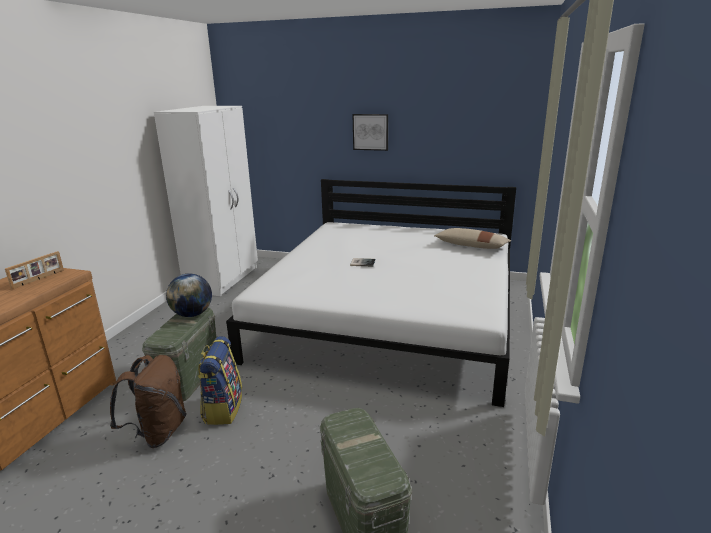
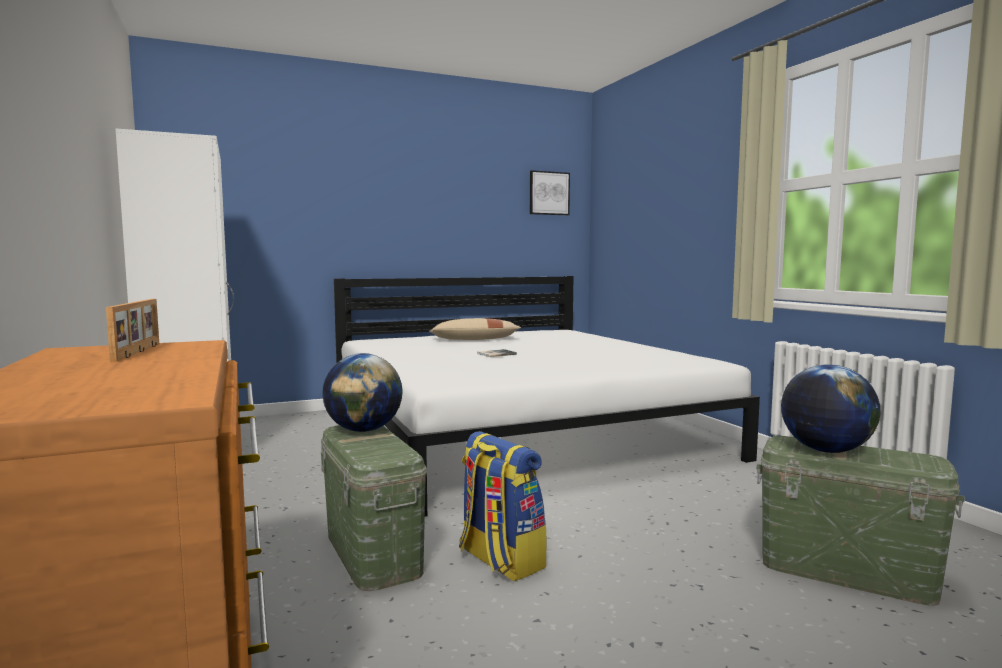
camera: 40 degrees left, 15 degrees down
brown backpack [110,355,187,448] -> none
picture [352,114,388,151] -> picture moved to [530,170,570,215]
beige pillow [434,228,511,249] -> beige pillow moved to [429,318,521,340]
none -> globe [781,364,881,453]

